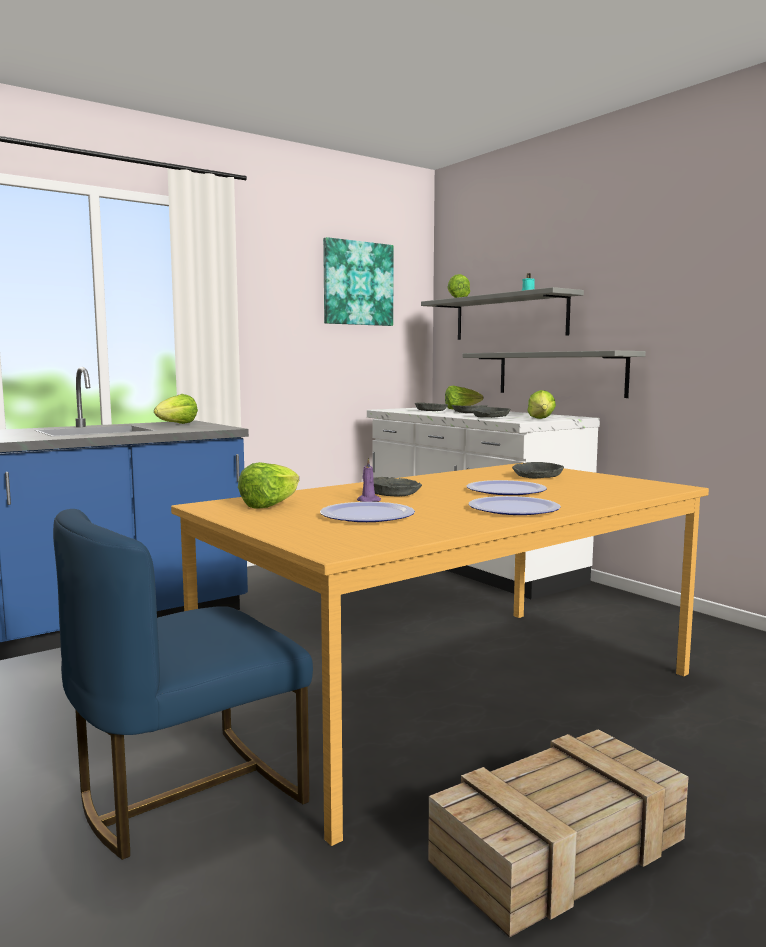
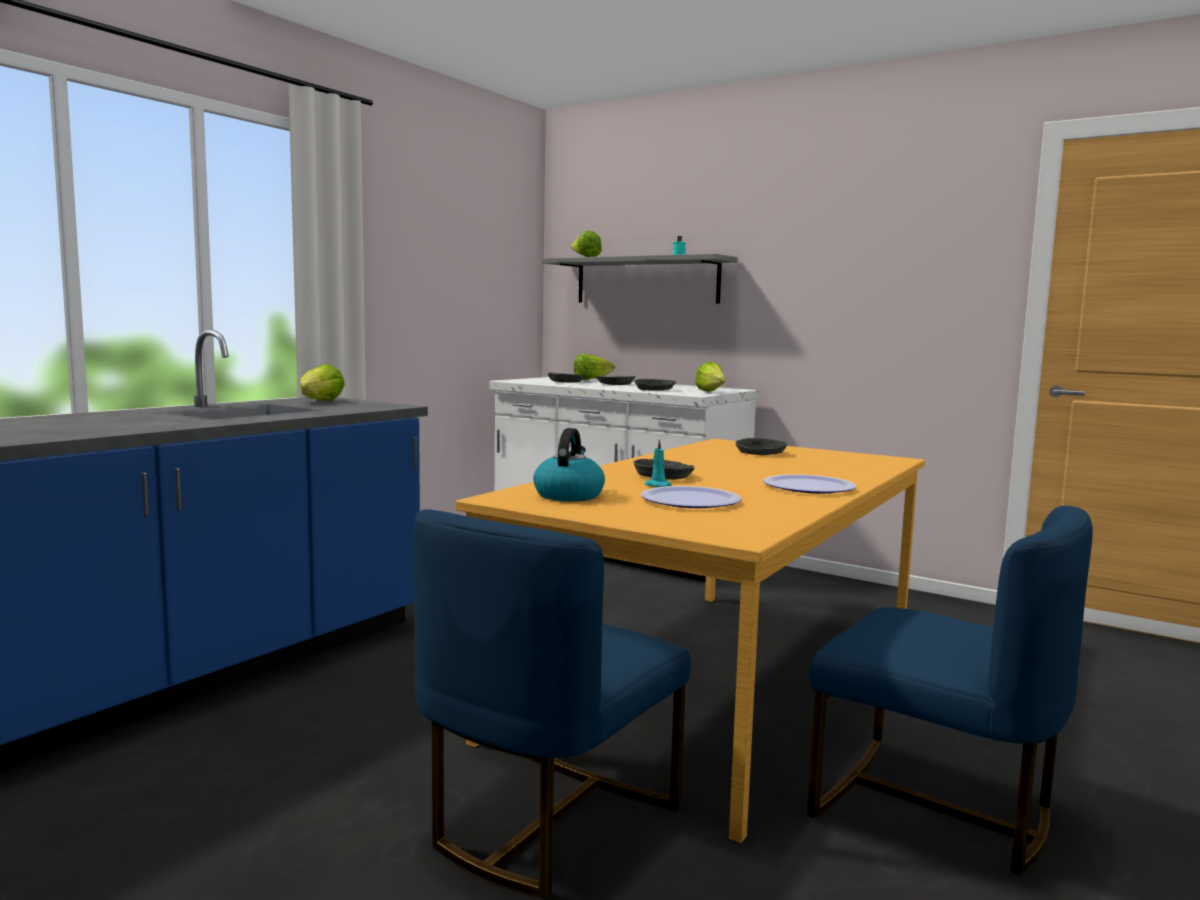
camera: 20 degrees left, 0 degrees up
lettuce [238,462,299,509] -> kettle [533,428,605,501]
picture [323,237,393,326] -> none
purple candle [357,458,381,502] -> turquoise candle [644,439,671,487]
crate [428,729,689,937] -> blue chair [807,506,1093,875]
grey shelf [463,351,646,398] -> none
plate [467,480,547,495] -> none

